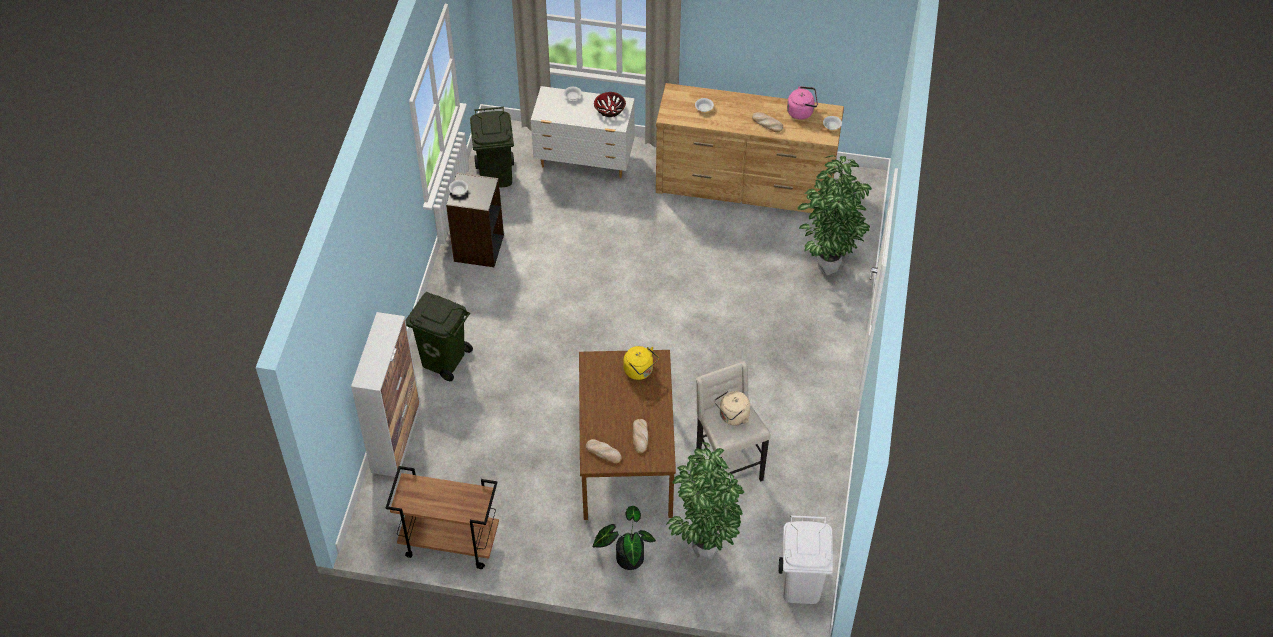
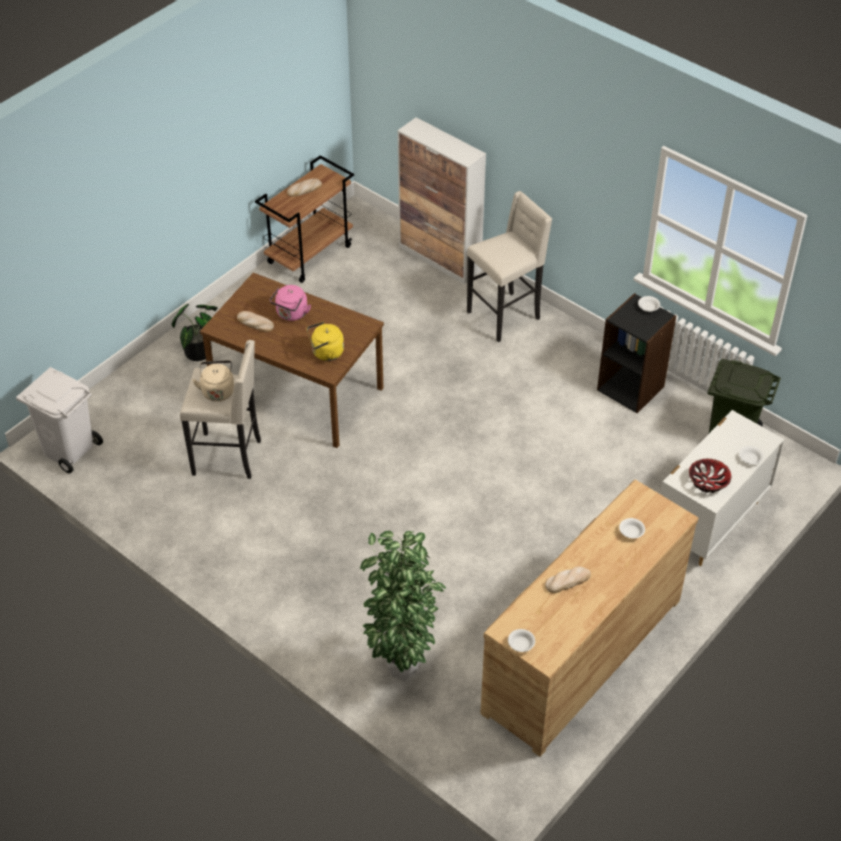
camera: 120 degrees right, 5 degrees down
green trash can [406,292,473,381] -> beige stool [467,191,552,342]
bread [586,439,622,463] -> bread moved to [287,178,322,197]
potted plant [666,442,745,560] -> none
pink kettle [787,86,818,120] -> pink kettle moved to [270,285,311,321]

